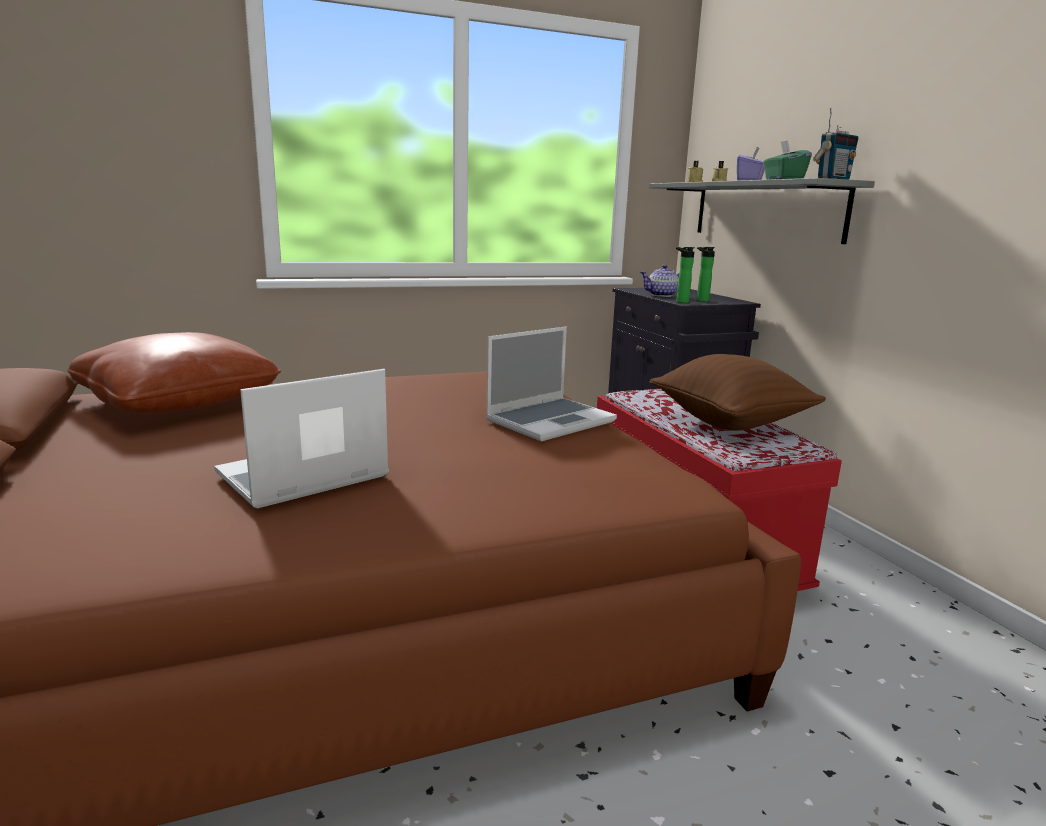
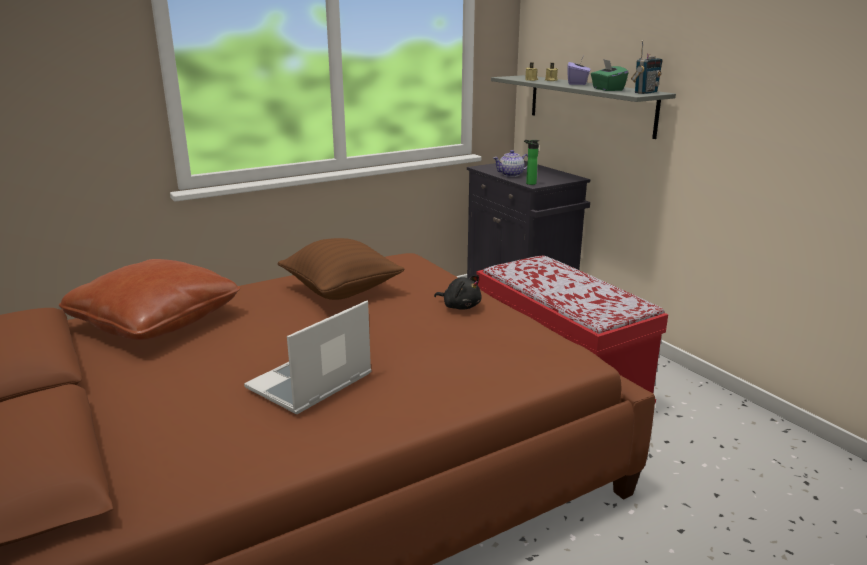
camera: 10 degrees left, 5 degrees up
laptop [486,327,617,441] -> black plush toy [434,275,481,310]
brown pillow [650,354,826,431] -> brown pillow moved to [278,238,404,300]
bottle [697,247,715,302] -> none

